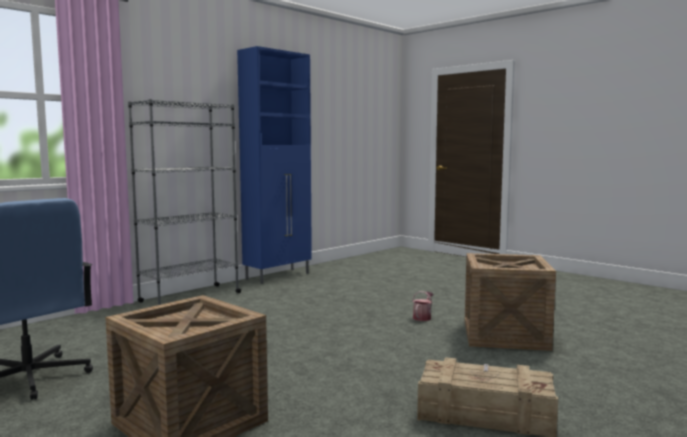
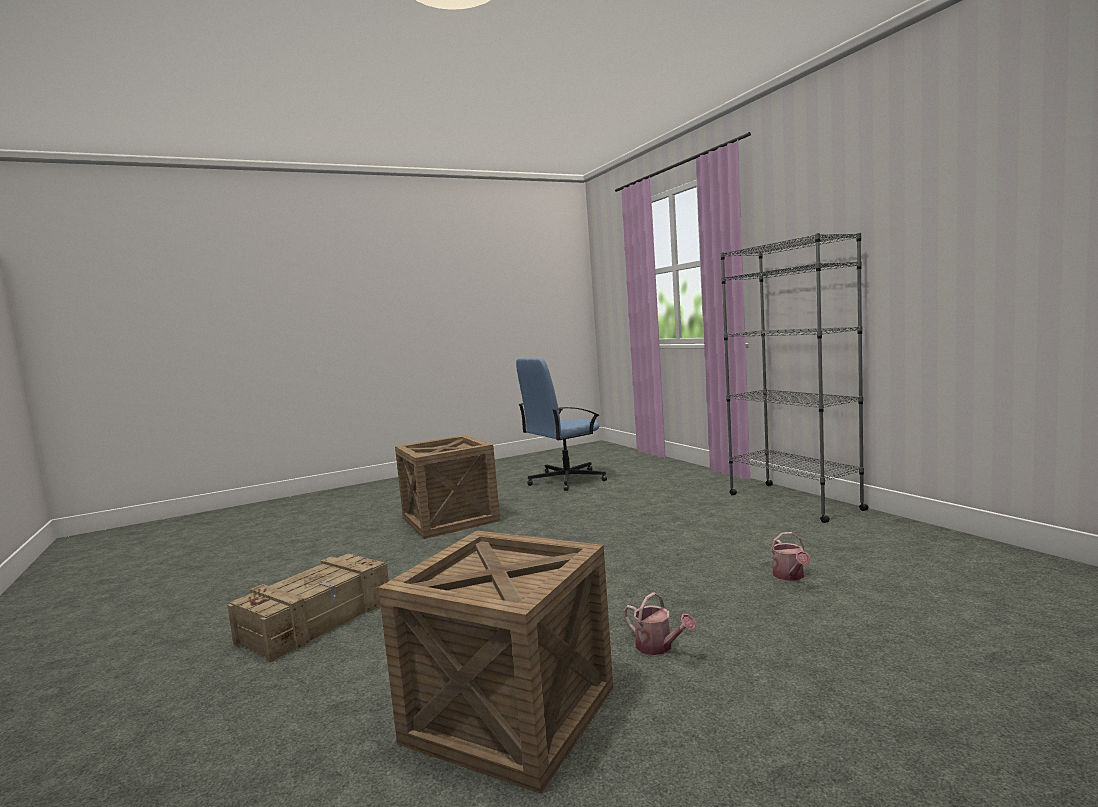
camera: 110 degrees right, 0 degrees up
blue cabinet [237,46,312,284] -> none
none -> watering can [771,532,811,581]

